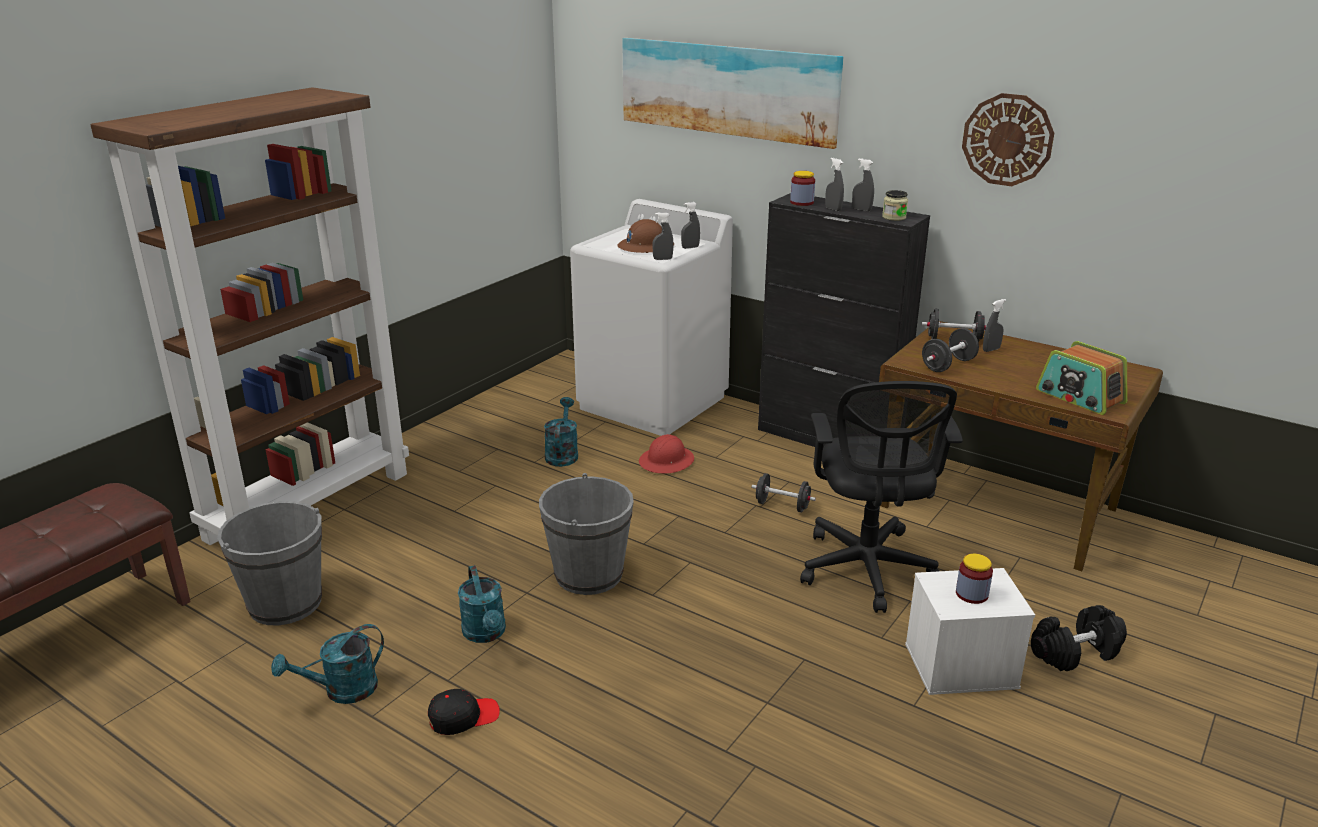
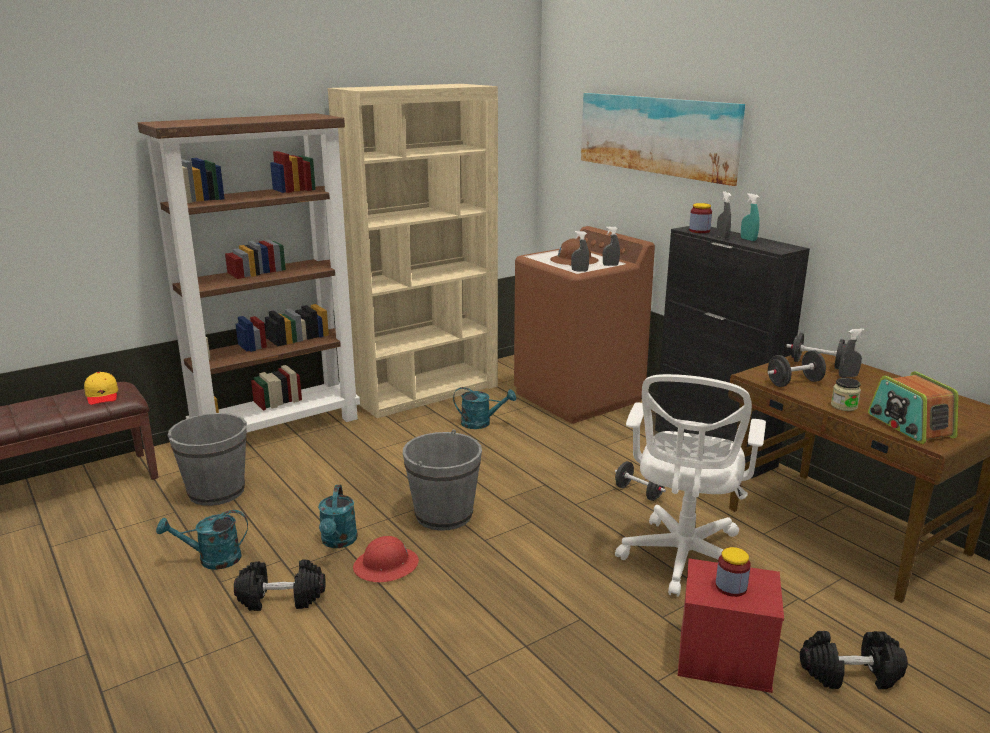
camera: 20 degrees right, 5 degrees down
black cap [428,689,500,735] -> black dumbbell [234,559,326,611]
turquoise watering can [544,397,578,467] -> turquoise watering can turned 75 degrees clockwise [453,387,516,429]
white washing machine [570,199,733,436] -> brown washing machine [514,226,655,424]
red hard hat [639,434,694,473] -> red hard hat moved to [353,536,419,582]
black office chair [800,381,963,613] -> white office chair [615,374,766,597]
grey spray bottle [852,158,874,211] -> turquoise spray bottle [741,193,760,241]
jar [882,190,908,221] -> jar moved to [831,378,861,411]
white storage box [905,568,1035,695] -> red storage box [678,558,784,693]
wall clock [962,93,1054,186] -> none
none -> yellow cap [84,372,118,405]
none -> beige bookcase [328,84,498,418]

